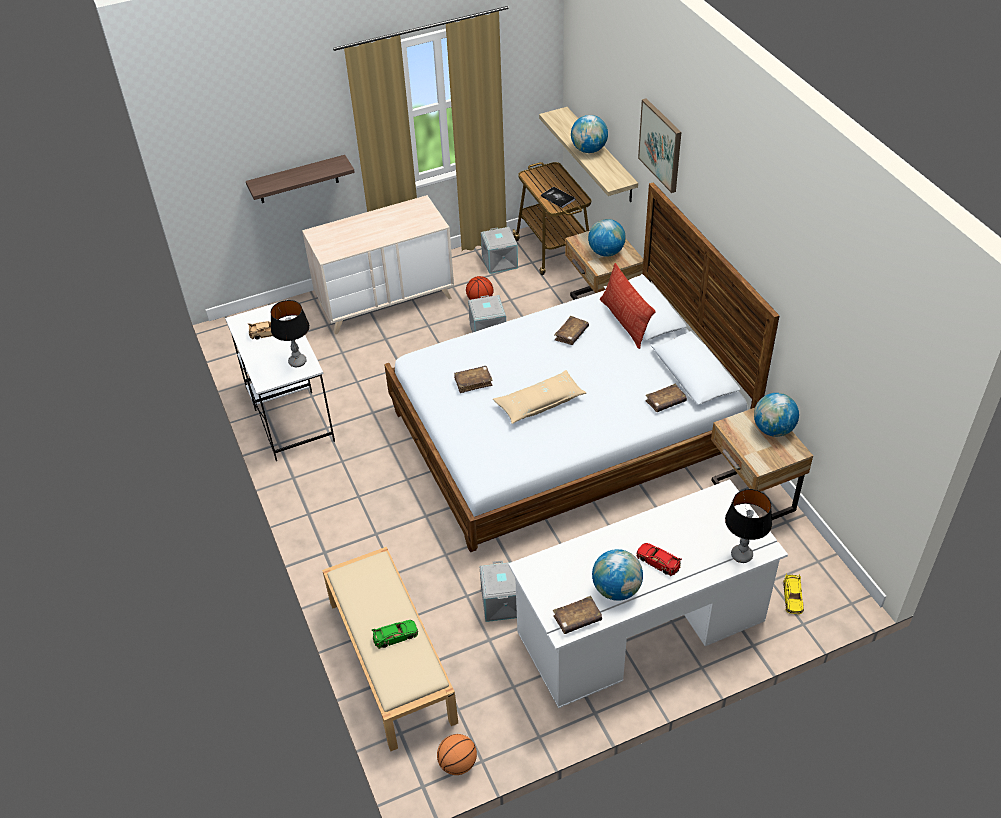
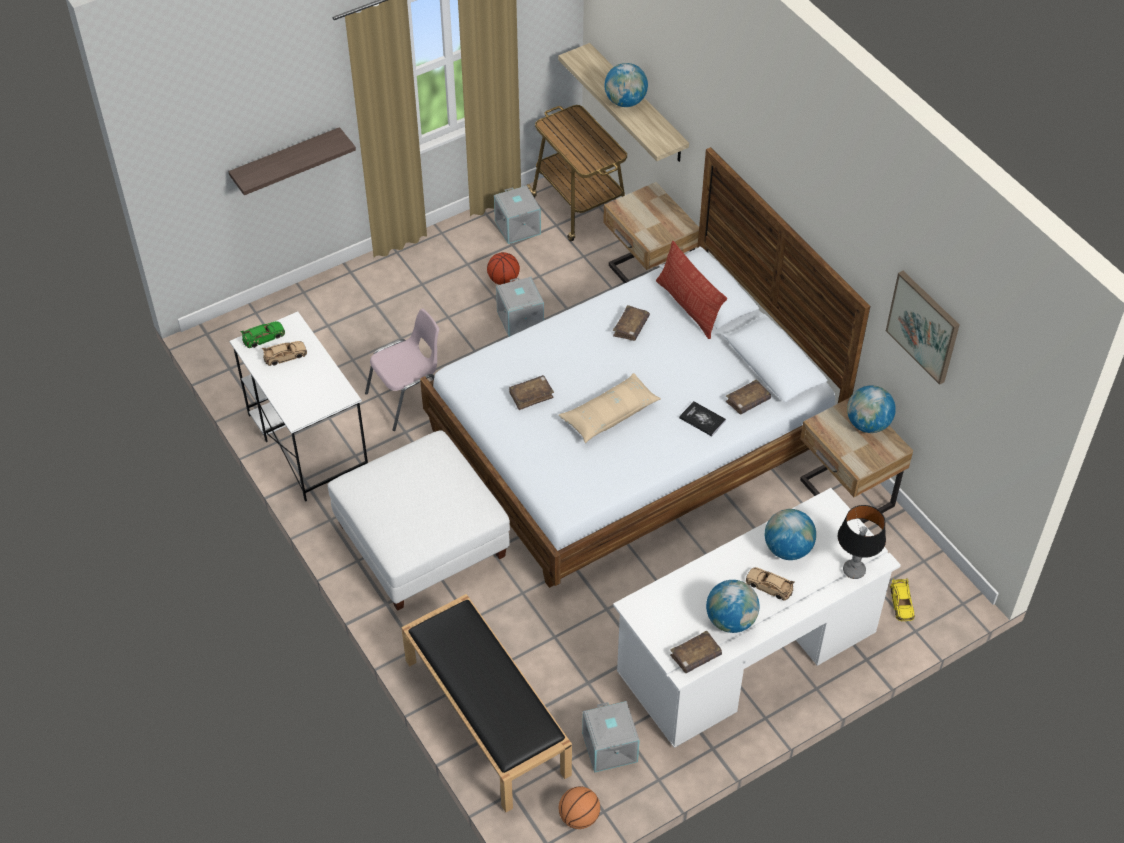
camera: 10 degrees left, 5 degrees up
table lamp [271,300,310,367] -> none
beige dresser [302,195,454,334] -> none
beige bench [322,547,458,751] -> black bench [401,594,572,812]
green toy car [372,620,418,649] -> green toy car moved to [240,321,285,348]
grey storage box [479,561,517,622] -> grey storage box moved to [582,701,640,773]
book [541,187,575,208] -> book moved to [679,401,726,437]
globe [588,219,626,257] -> globe moved to [765,509,816,560]
red toy car [636,543,682,576] -> beige toy car [746,567,795,601]
picture [638,98,681,193] -> picture moved to [886,271,959,385]
none -> white ottoman [327,430,510,611]
none -> pink chair [365,309,439,431]

